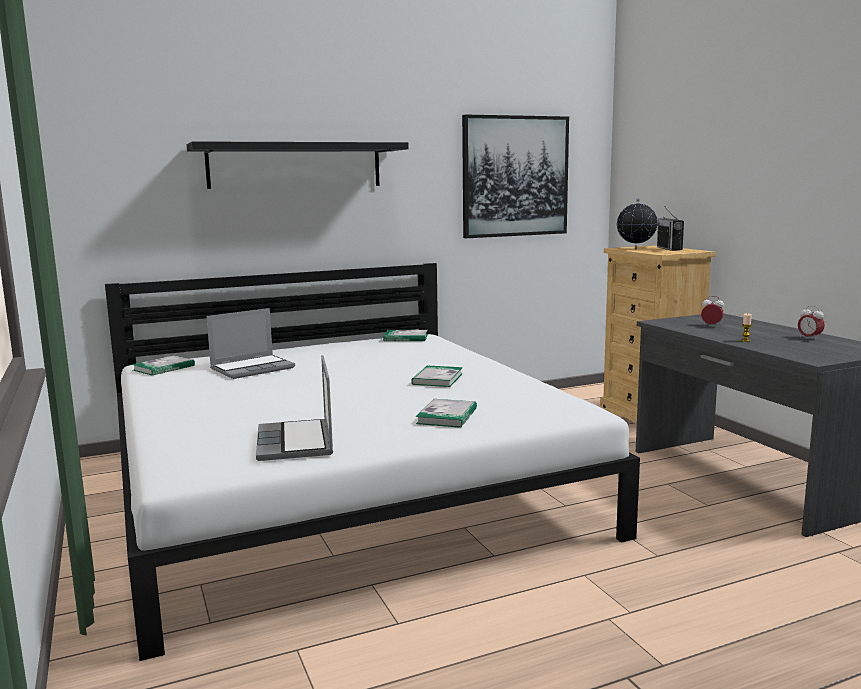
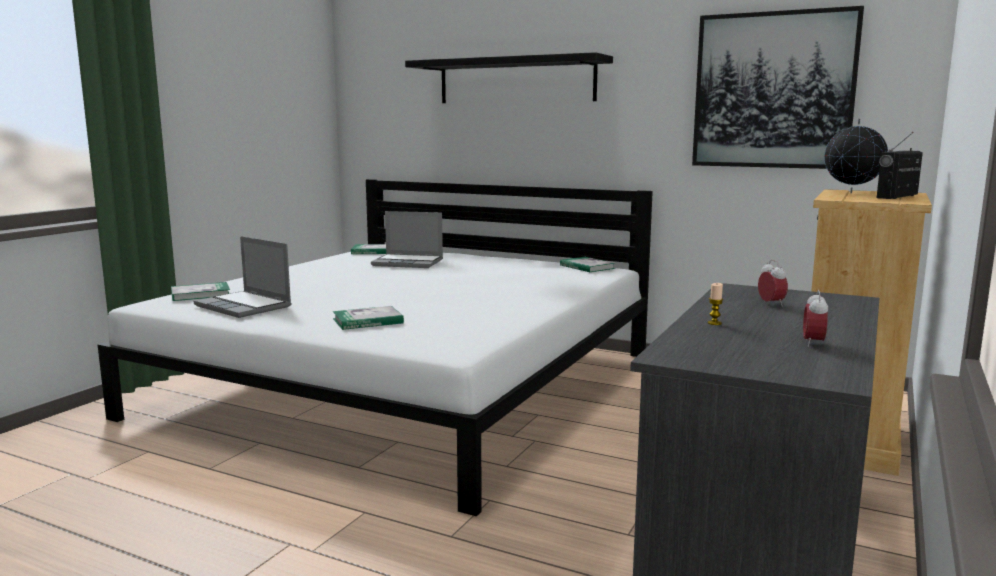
camera: 50 degrees right, 0 degrees up
laptop [256,355,333,461] -> laptop turned 90 degrees counterclockwise [194,236,291,318]
book [411,365,463,387] -> book moved to [171,282,230,301]

